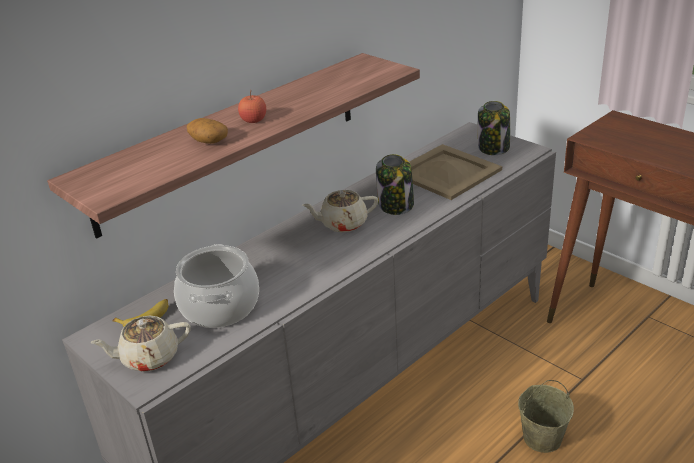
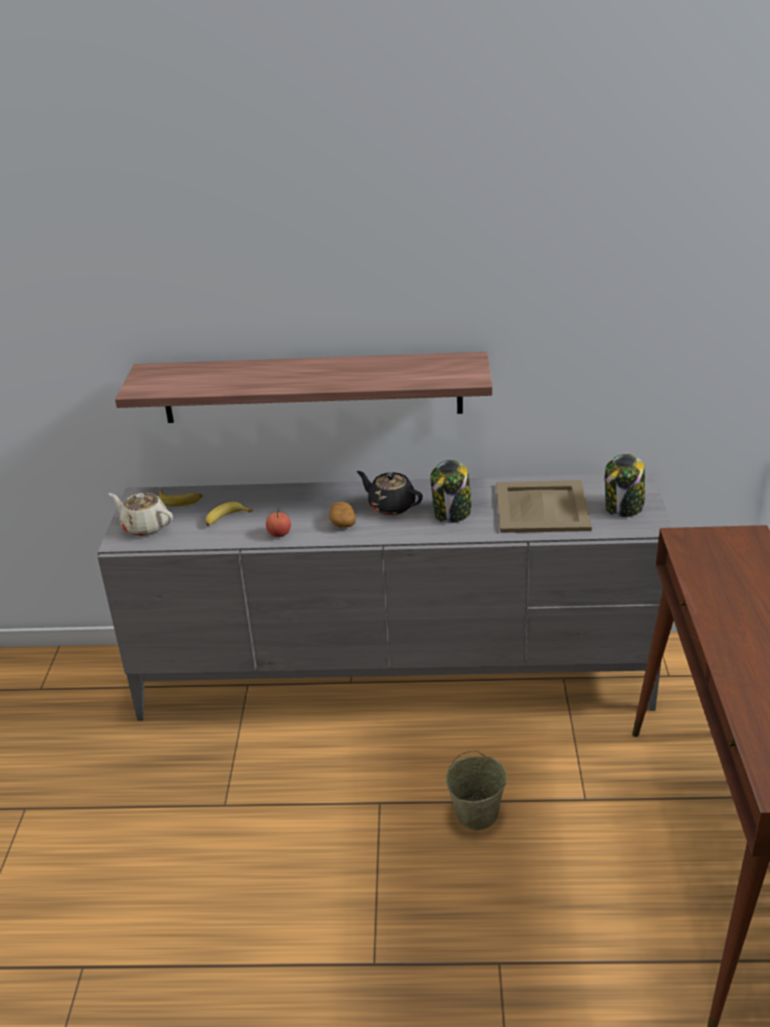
camera: 45 degrees right, 0 degrees up
cooking pot [174,244,259,328] -> banana [205,502,253,526]
potato [187,118,228,144] -> potato moved to [329,502,356,528]
apple [238,90,266,123] -> apple moved to [266,510,291,537]
beige teapot [302,190,378,232] -> black teapot [357,471,423,515]

